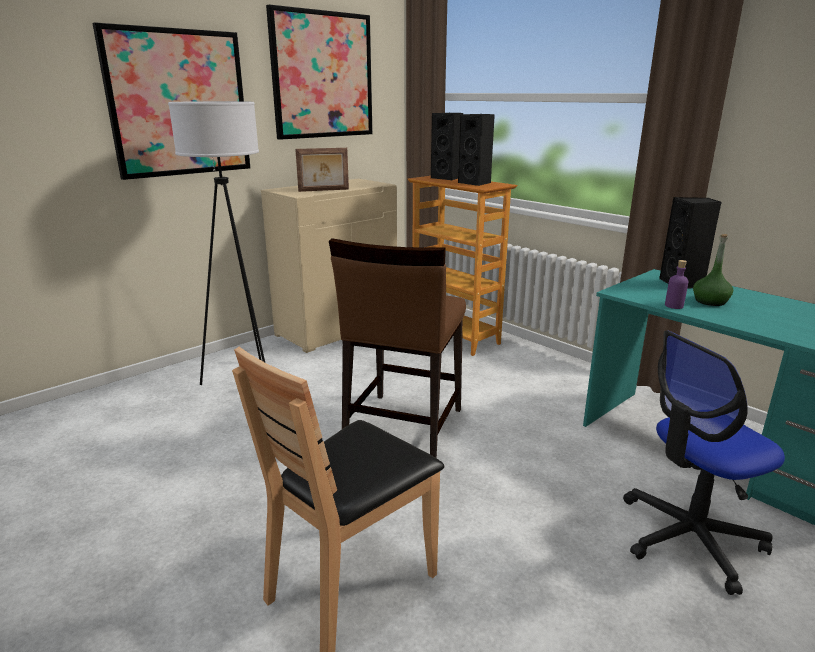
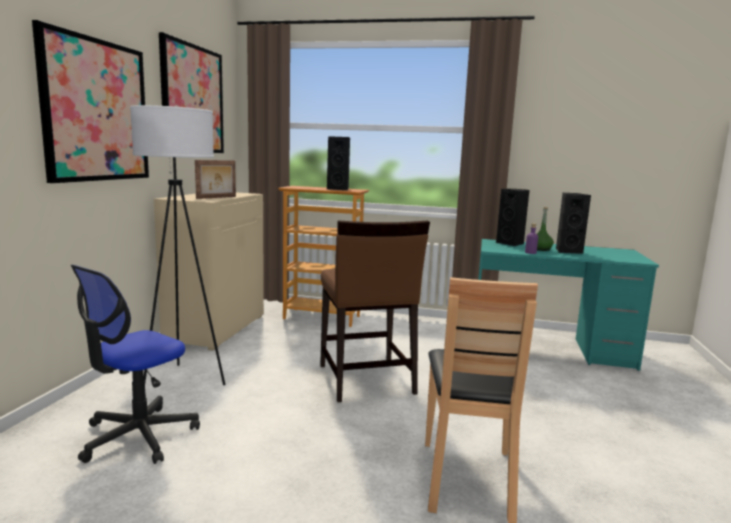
camera: 35 degrees left, 10 degrees down
black speaker [431,113,463,181] -> black speaker moved to [556,193,591,254]
office chair [623,330,785,595] -> office chair moved to [71,265,200,464]

